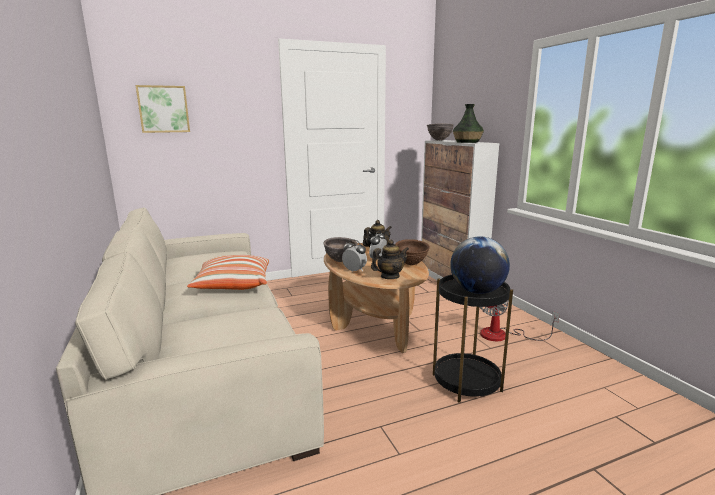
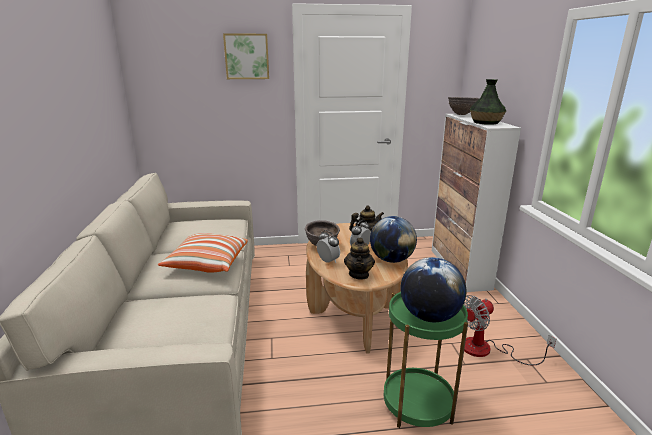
camera: 15 degrees right, 5 degrees up
picture [136,85,190,133] -> picture moved to [223,33,269,79]
teapot [371,240,409,279] -> teapot turned 105 degrees clockwise [344,238,375,280]
brown bowl [395,239,430,265] -> globe [370,216,417,263]
black side table [433,275,513,403] -> green side table [384,292,468,428]

